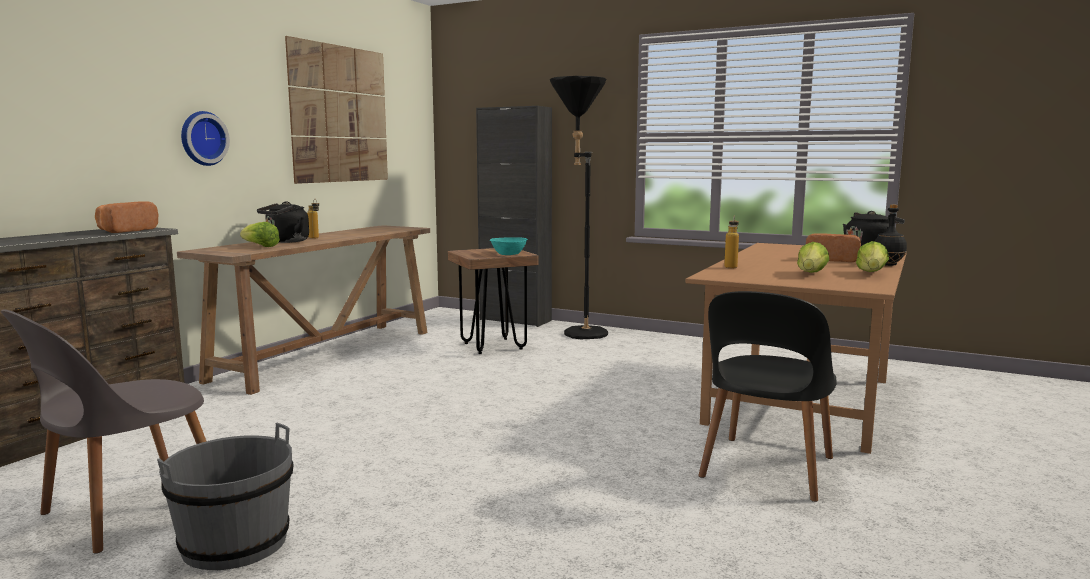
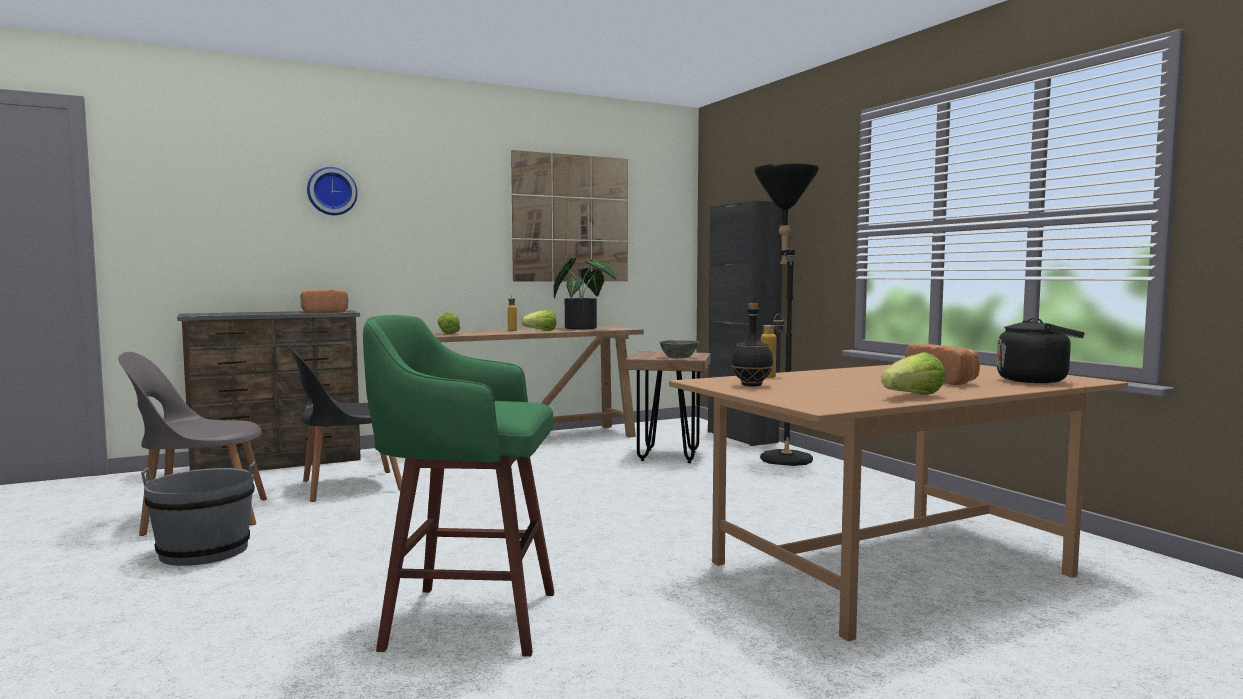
camera: 35 degrees right, 5 degrees down
wall clock [181,111,230,166] -> wall clock moved to [307,167,358,215]
black kettle [257,201,309,243] -> none
turquoise bowl [490,237,528,255] -> grey bowl [659,340,699,358]
black chair [698,291,837,502] -> black chair moved to [285,343,402,502]
lettuce [797,242,829,273] -> lettuce moved to [521,309,557,331]
black bottle [875,205,907,266] -> black bottle moved to [731,303,773,387]
none -> green stool [363,315,555,657]
none -> potted plant [554,258,616,329]

